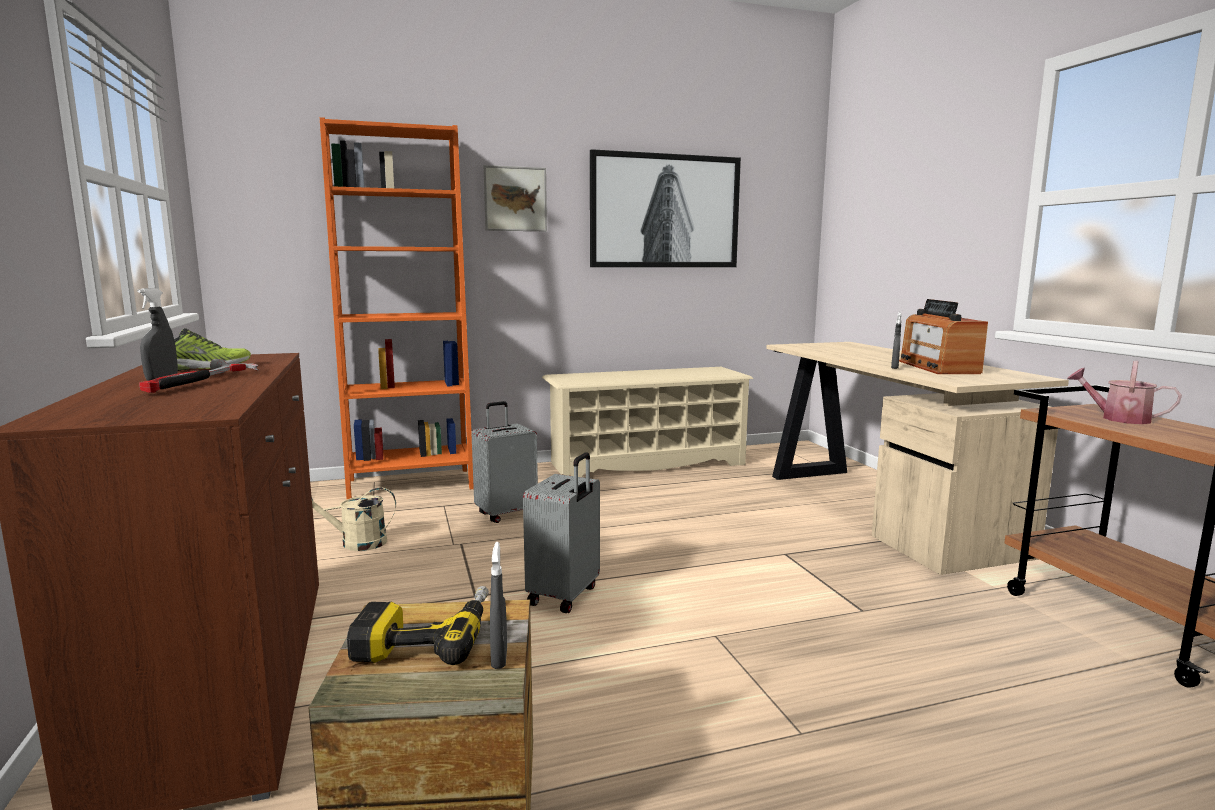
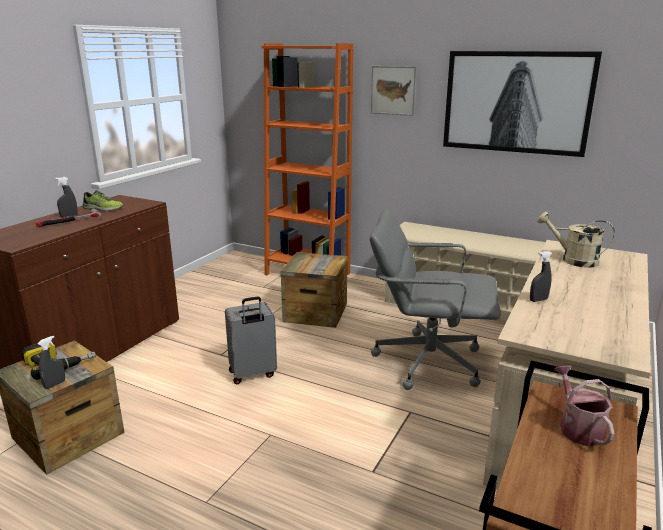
camera: 45 degrees right, 10 degrees up
beige watering can [311,488,396,551] -> beige watering can moved to [537,212,615,268]
grey suitcase [471,401,538,523] -> crate [281,252,347,328]
radio [899,299,988,374] -> none
none -> grey office chair [370,208,501,390]

